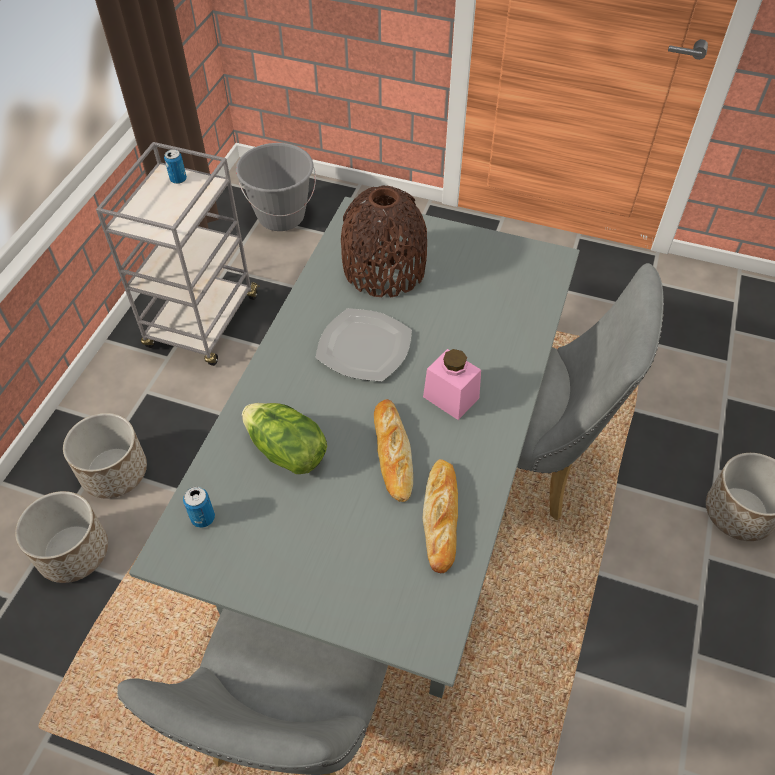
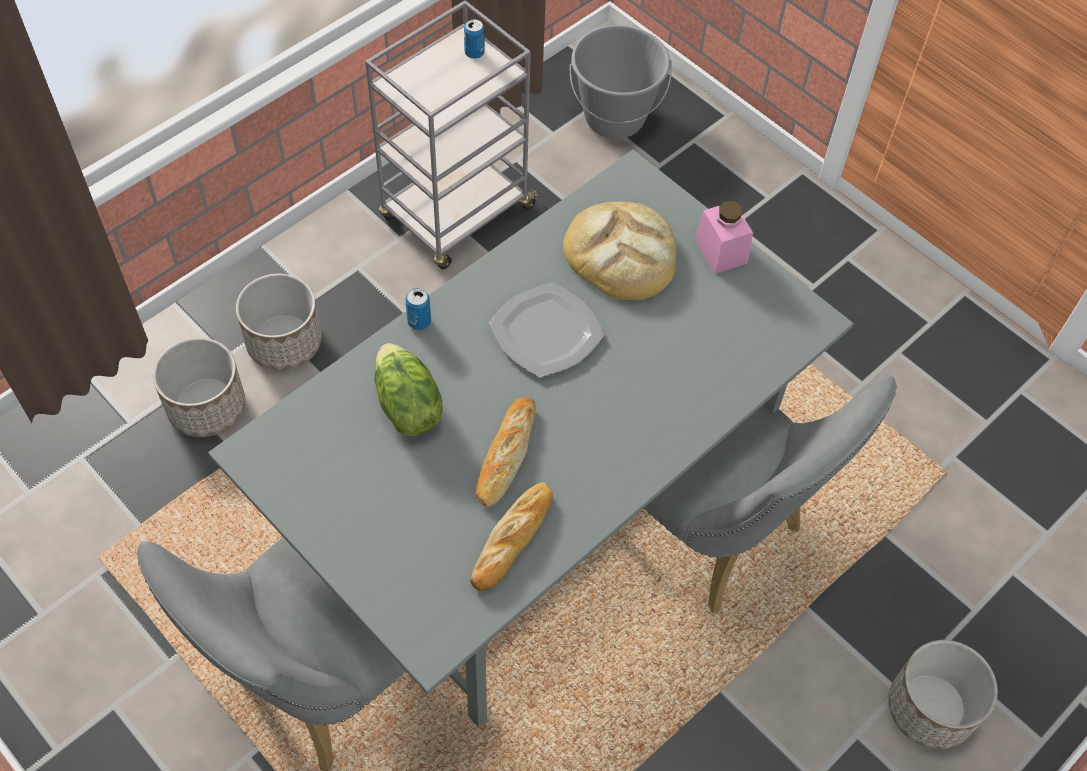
camera: 25 degrees right, 5 degrees up
can [183,487,215,528] -> can moved to [405,288,431,330]
brown vase [341,185,427,298] -> bread [563,202,677,300]
pink jar [423,349,481,420] -> pink jar moved to [695,201,753,274]

